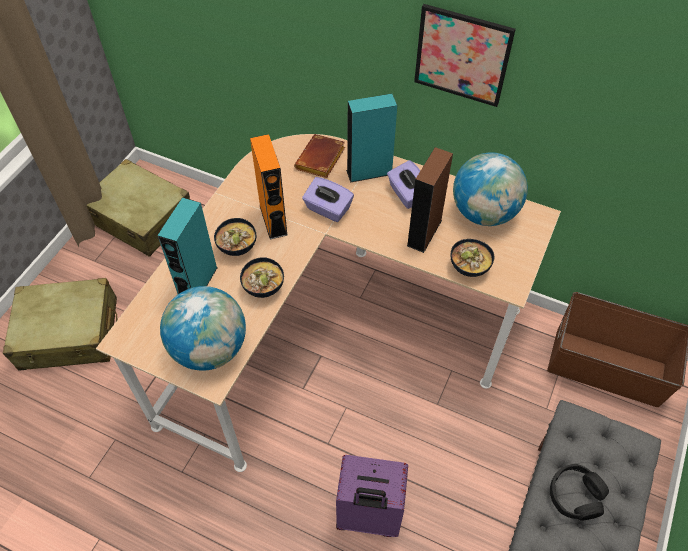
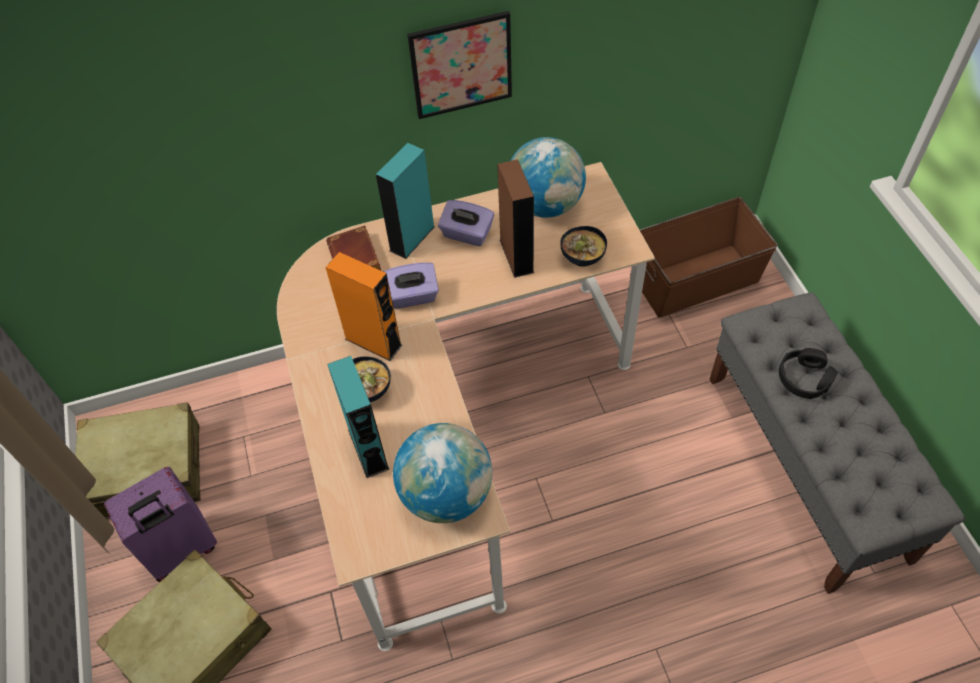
camera: 40 degrees left, 0 degrees up
bowl [240,257,284,298] -> none
purple suitcase [336,455,408,537] -> purple suitcase moved to [104,467,217,582]

